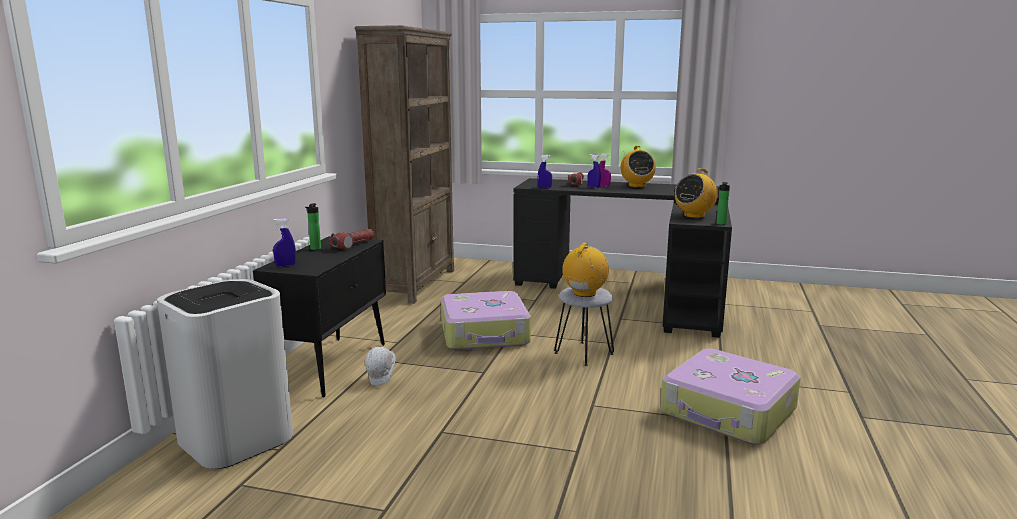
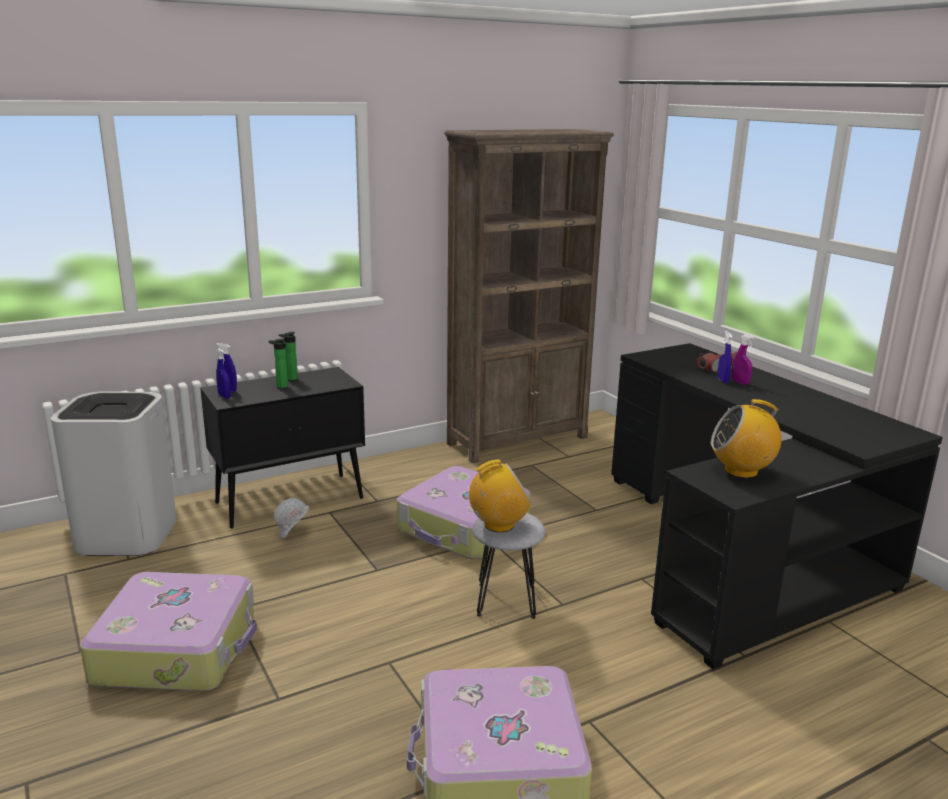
camera: 45 degrees right, 5 degrees up
flashlight [330,229,374,249] -> none
blue spray bottle [538,155,552,188] -> blue spray bottle moved to [216,348,231,399]
radio [620,146,656,187] -> none
bottle [717,182,730,225] -> bottle moved to [269,338,288,388]
none -> suitcase [80,572,257,691]

